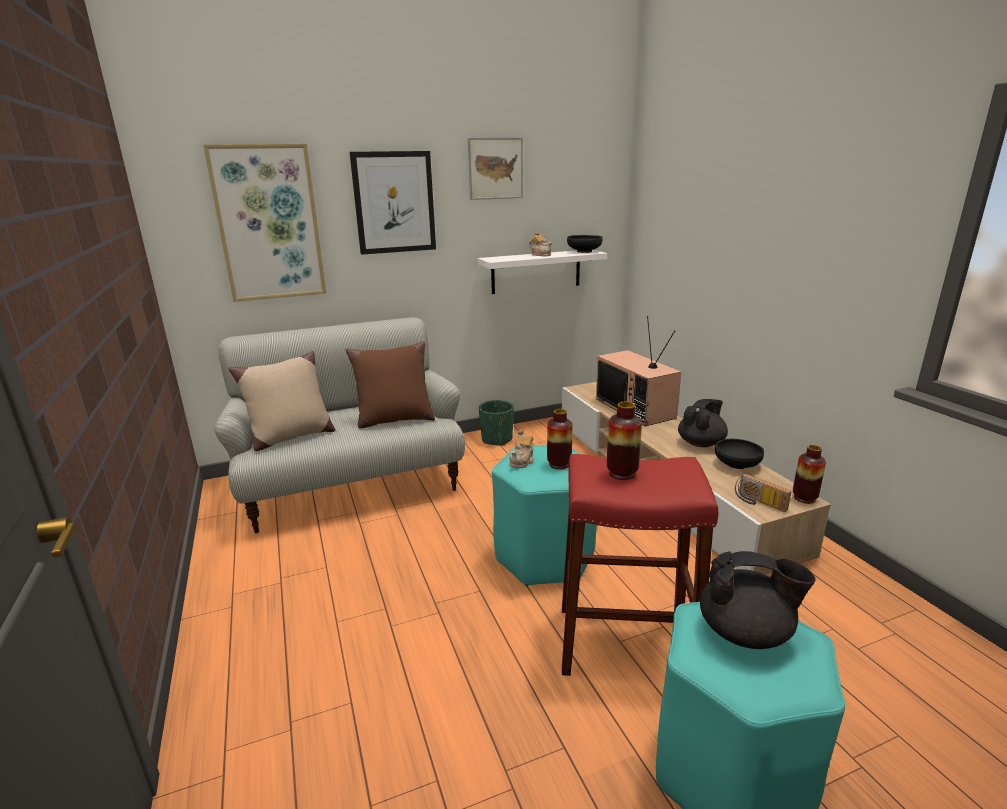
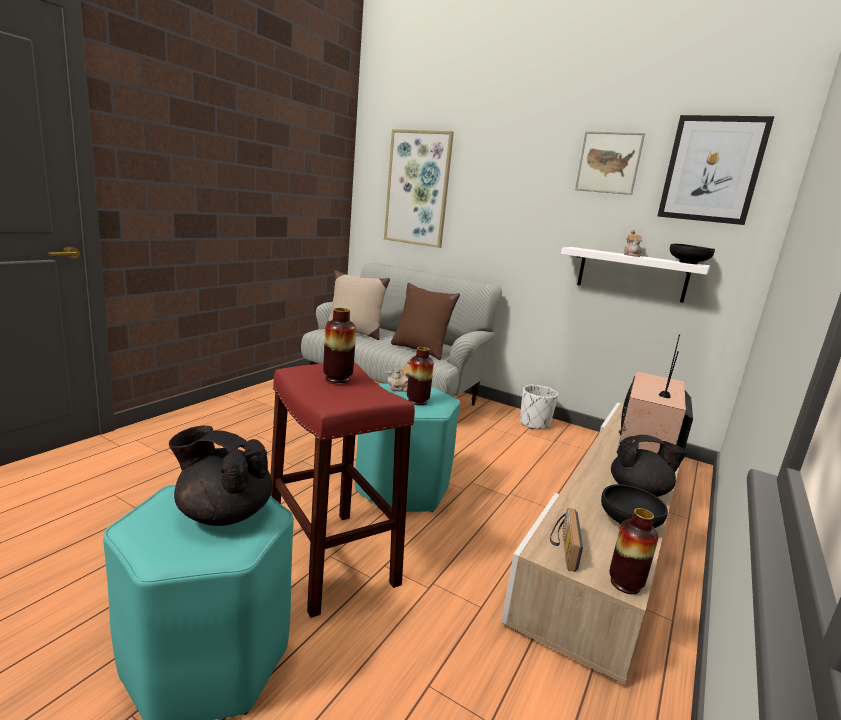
camera: 50 degrees right, 5 degrees down
picture [350,151,436,255] -> picture moved to [658,115,775,225]
green planter [479,400,514,445] -> white planter [520,385,558,429]
black teapot [700,551,816,649] -> black teapot turned 135 degrees clockwise [169,425,272,526]

